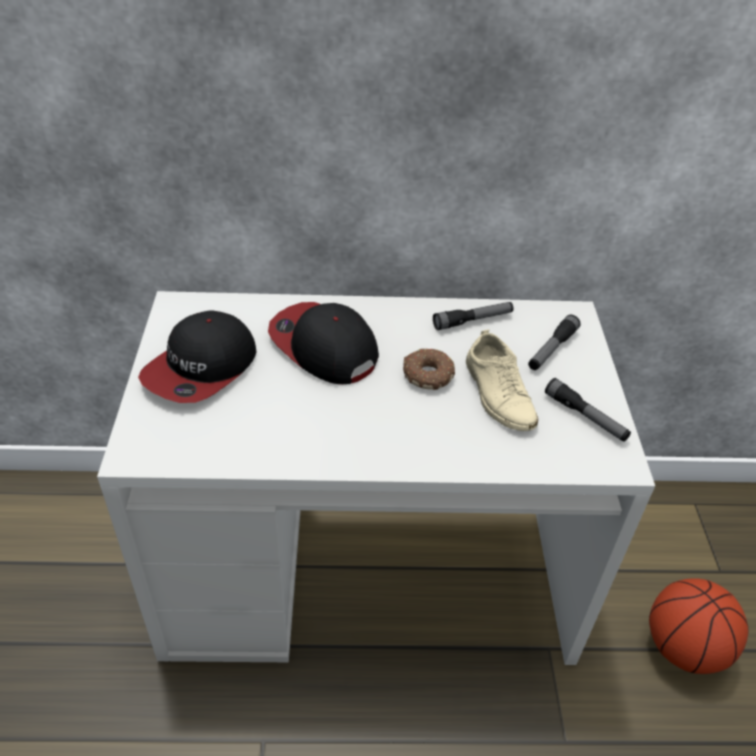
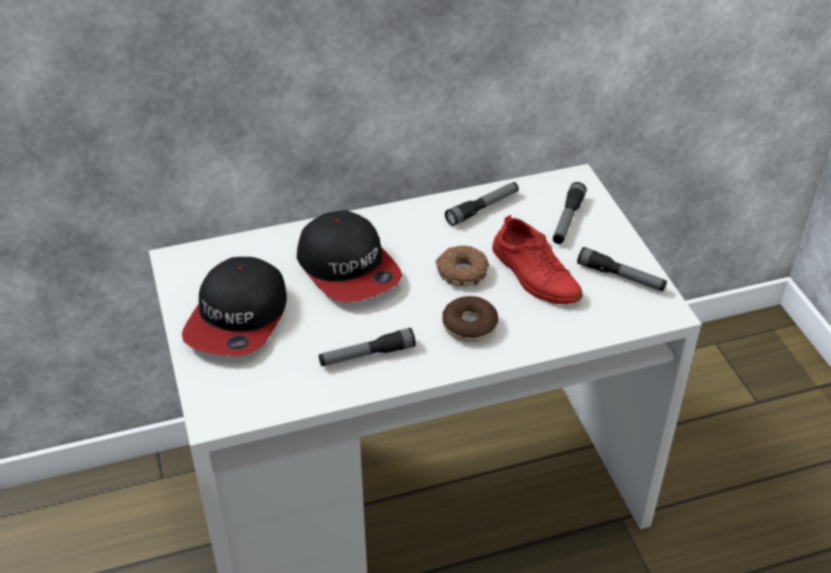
camera: 15 degrees left, 0 degrees up
cap [268,302,379,384] -> cap turned 150 degrees counterclockwise [297,210,402,303]
beige shoe [466,329,538,431] -> red shoe [492,215,582,304]
basketball [649,578,748,674] -> none
none -> flashlight [319,328,416,366]
none -> donut [442,296,498,342]

